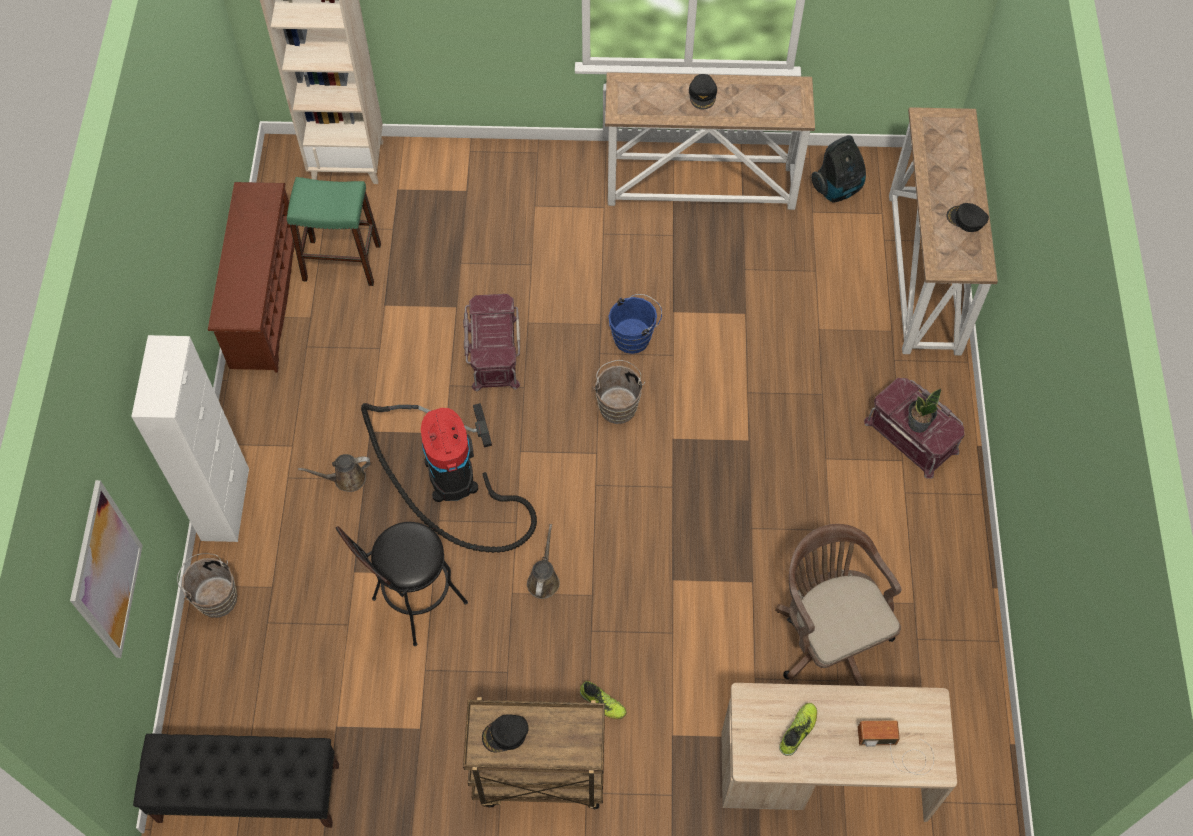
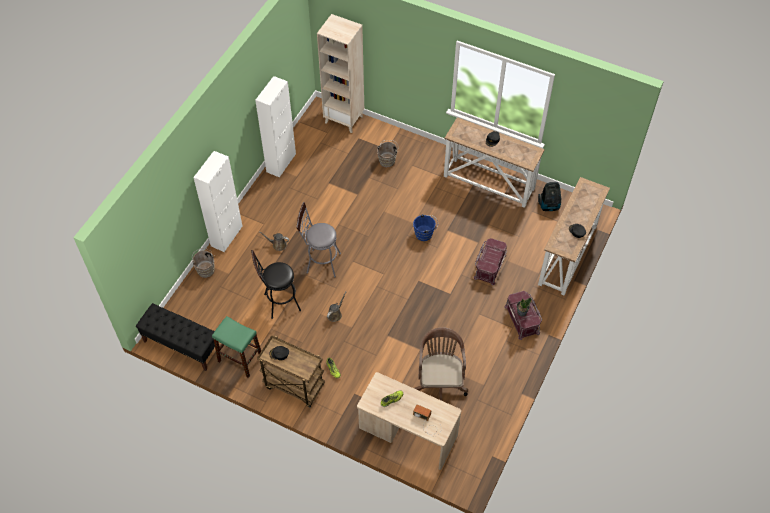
camera: 25 degrees right, 5 degrees down
picture [70,480,143,658] -> none
brown shoe rack [208,182,295,373] -> white cabinet [255,76,296,178]
green stool [287,177,381,286] -> green stool moved to [212,316,261,378]
vacuum cleaner [361,403,537,553] -> grey stool [296,202,341,277]
red storage box [463,294,520,391] -> red storage box moved to [474,238,507,285]
brown bucket [593,360,645,424] -> brown bucket moved to [377,140,399,167]

